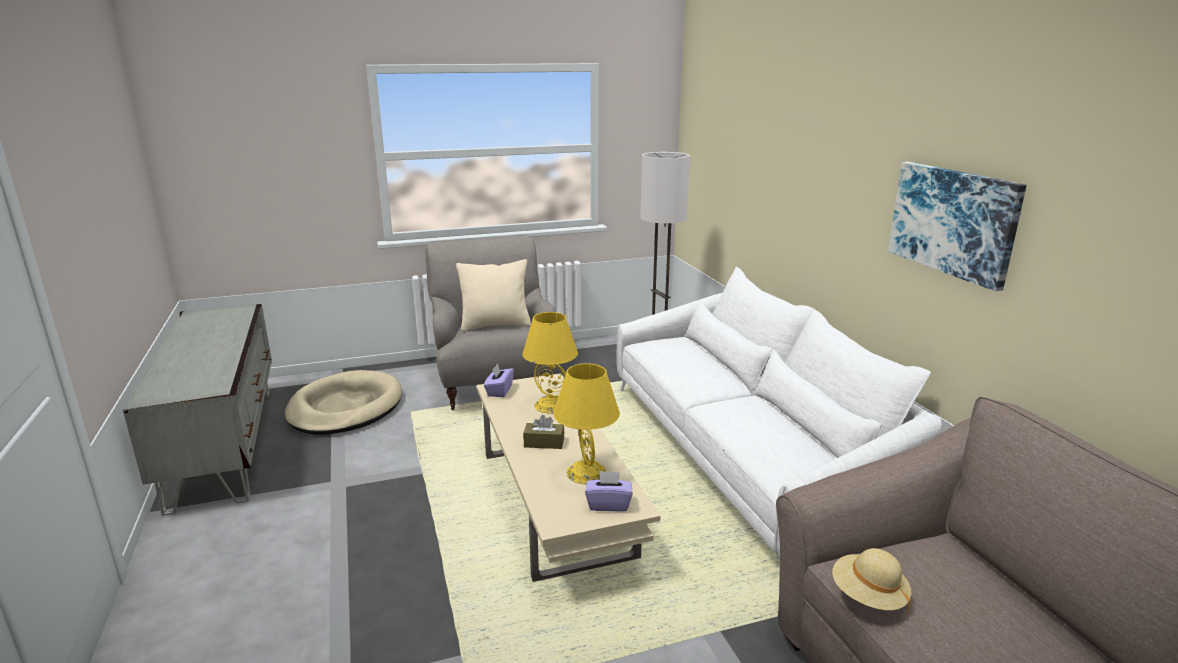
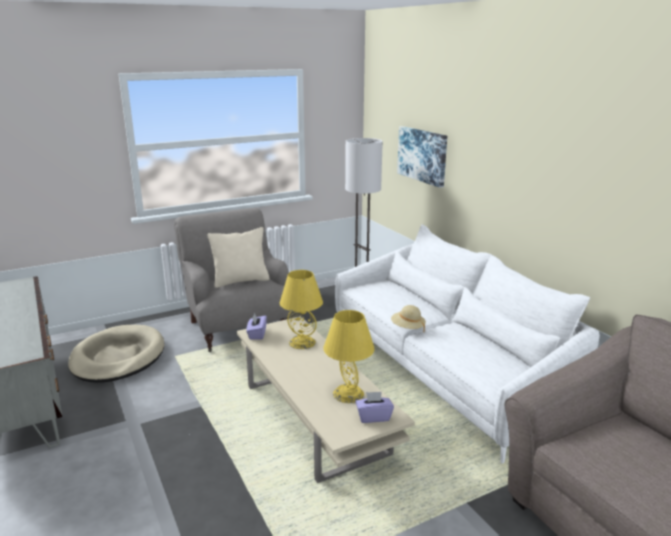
camera: 10 degrees left, 0 degrees up
brown tissue box [523,415,564,449] -> none
beige hat [832,548,912,615] -> beige hat moved to [391,305,426,332]
picture [888,162,1027,291] -> picture moved to [397,126,447,188]

